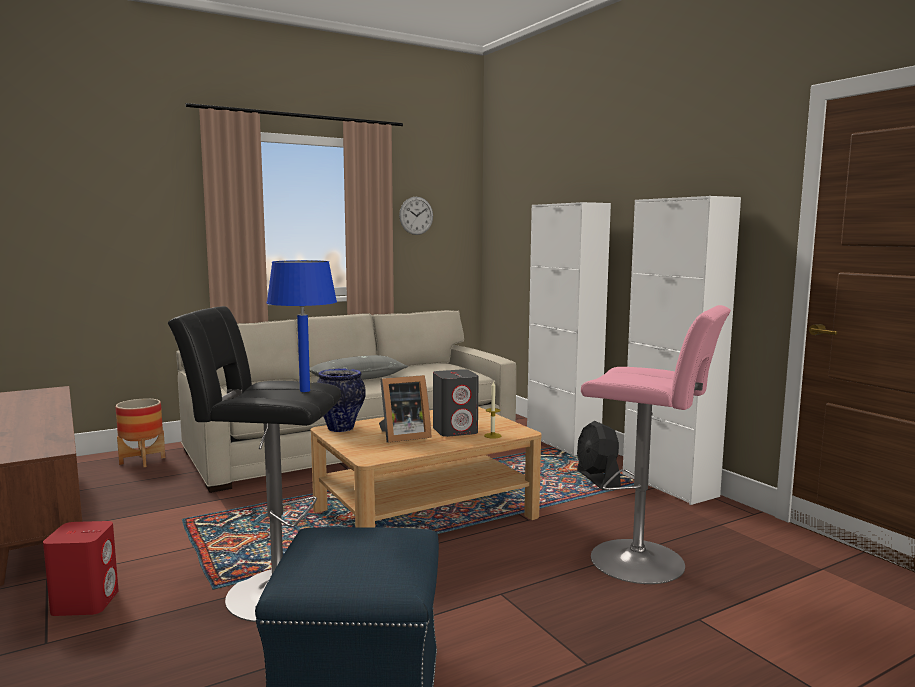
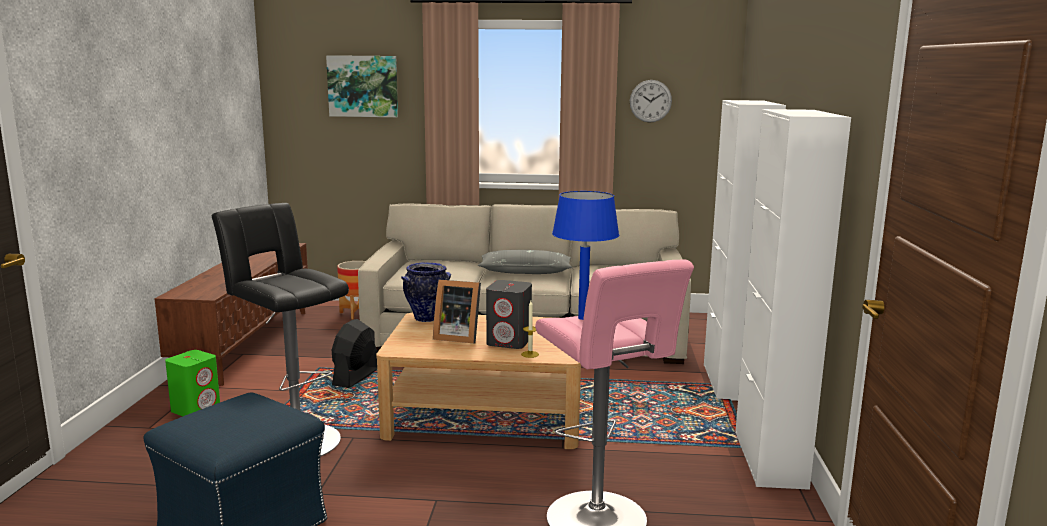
camera: 35 degrees right, 5 degrees up
red speaker [43,521,119,616] -> green speaker [165,350,220,416]
blue table lamp [267,260,337,392] -> blue table lamp moved to [552,191,619,320]
black fan [577,421,621,490] -> black fan moved to [332,319,378,388]
none -> picture [326,55,398,117]

